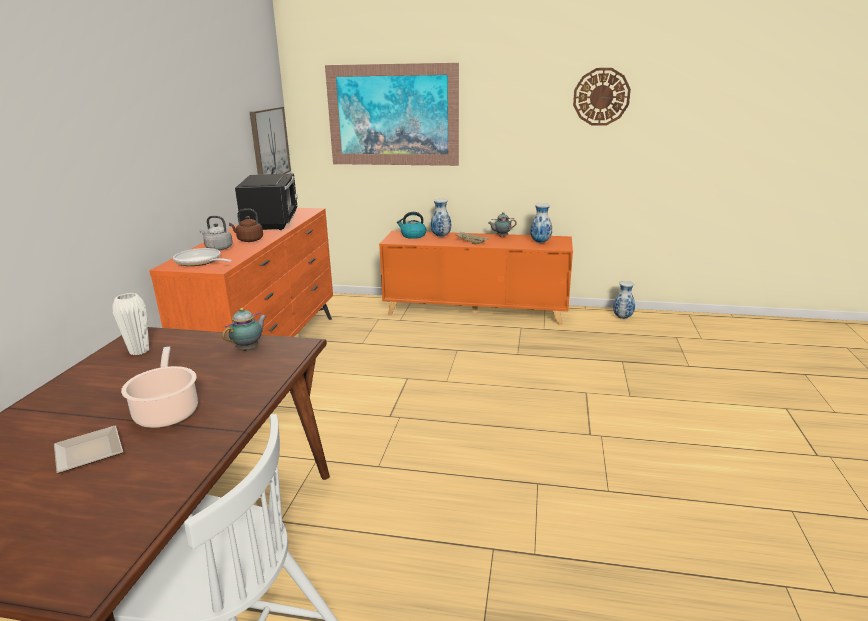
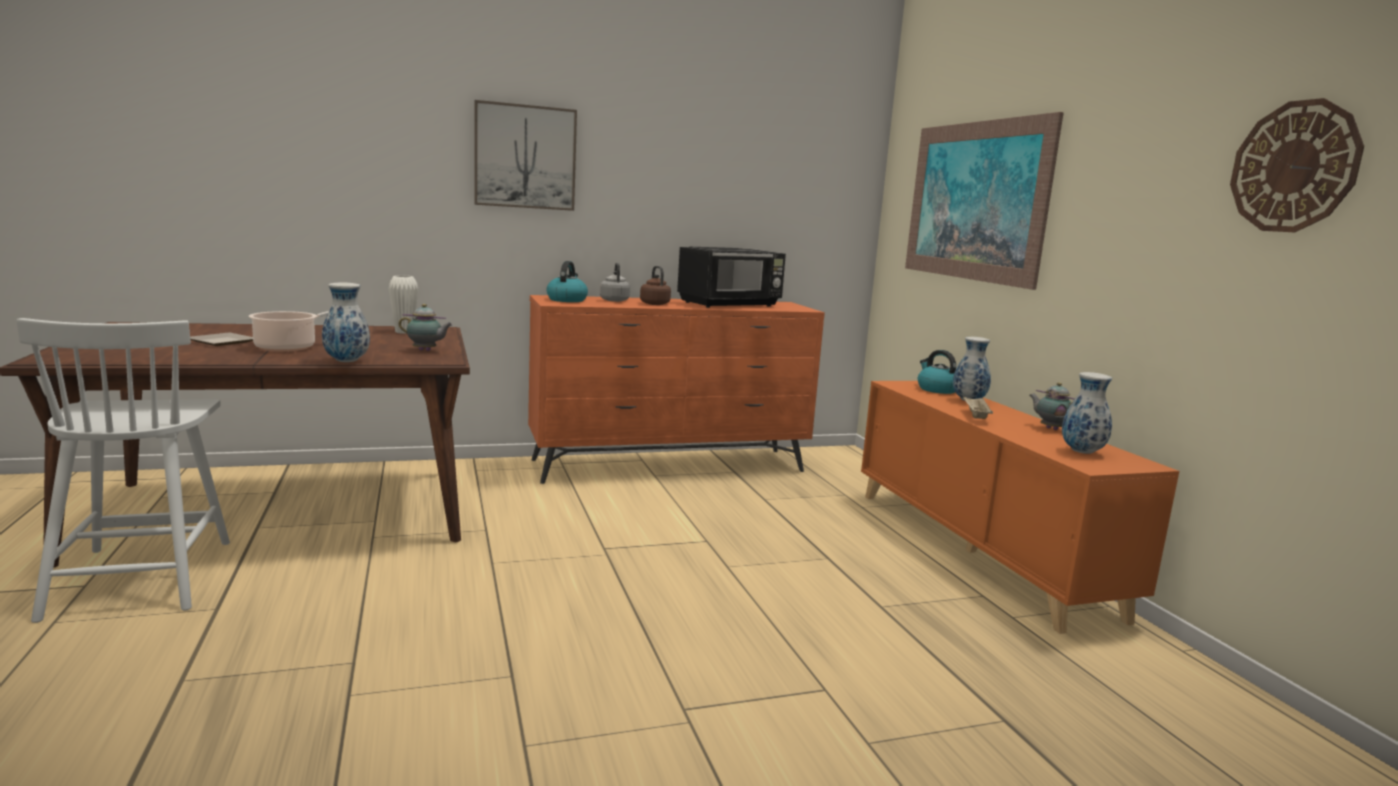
camera: 60 degrees right, 10 degrees down
frying pan [173,248,232,266] -> kettle [546,261,588,302]
picture [250,107,291,175] -> picture moved to [474,100,577,211]
vase [613,281,635,319] -> vase moved to [322,283,370,362]

